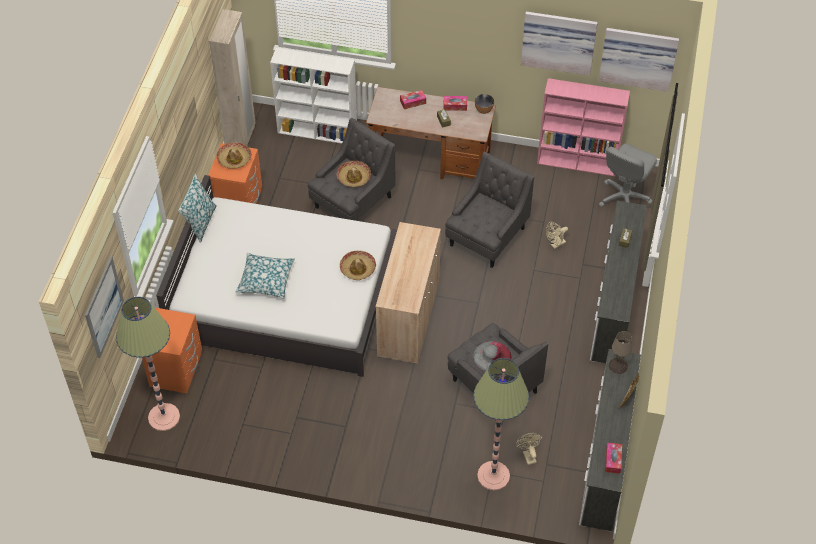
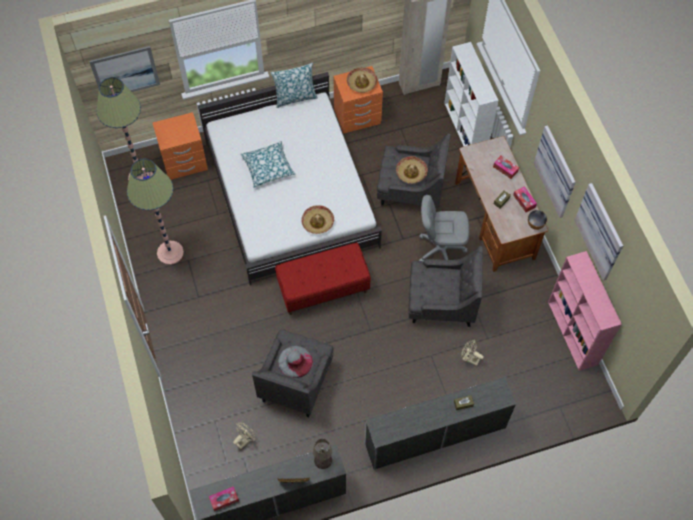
camera: 60 degrees right, 10 degrees up
beige cabinet [376,222,441,364] -> red bench [275,243,371,315]
floor lamp [473,358,529,490] -> floor lamp moved to [127,159,184,265]
picture [599,28,679,92] -> picture moved to [534,125,576,218]
grey office chair [599,144,657,207] -> grey office chair moved to [419,195,469,261]

